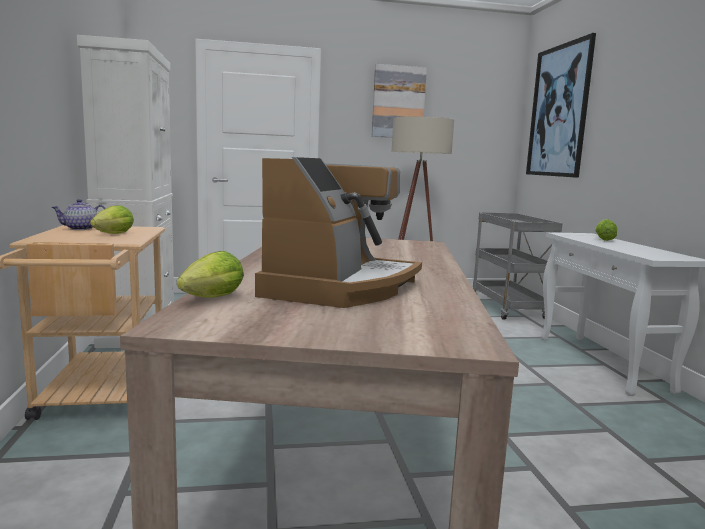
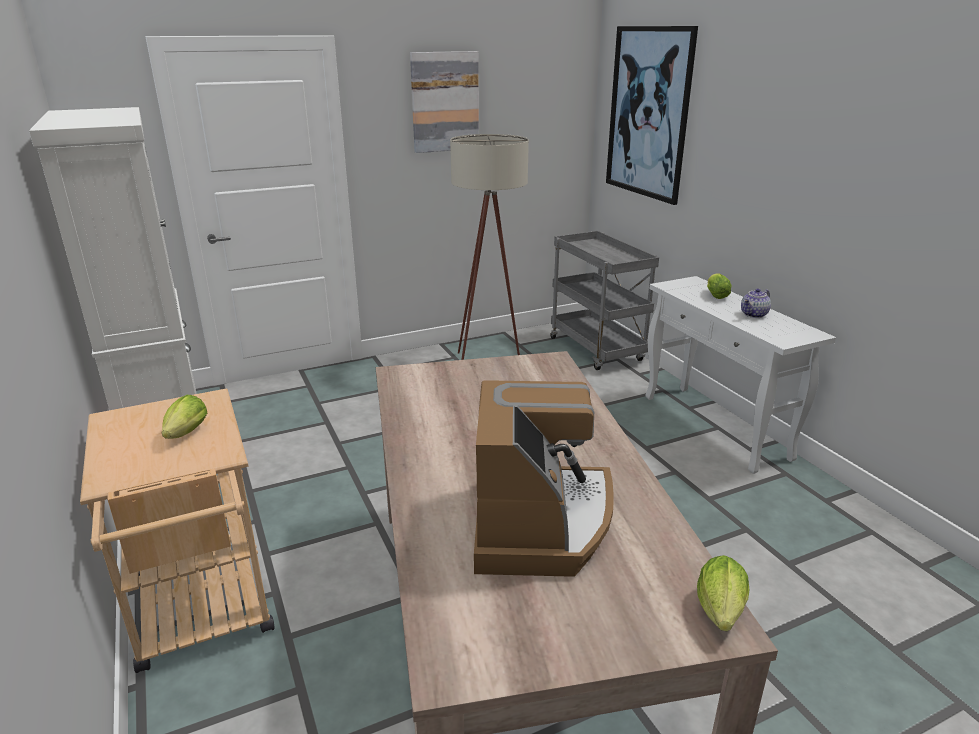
camera: 15 degrees left, 15 degrees up
teapot [51,199,106,230] -> teapot moved to [741,288,771,318]
lettuce [177,251,244,298] -> lettuce moved to [697,555,749,631]

